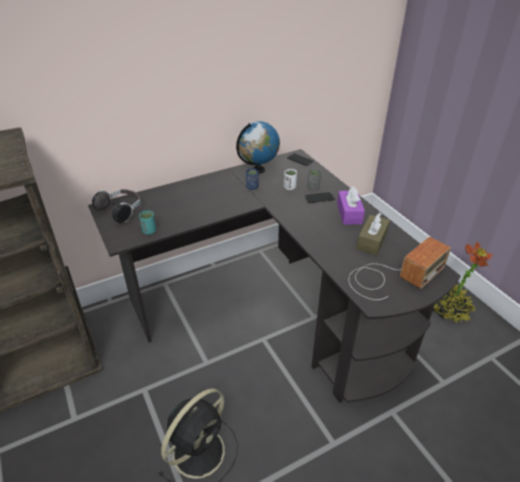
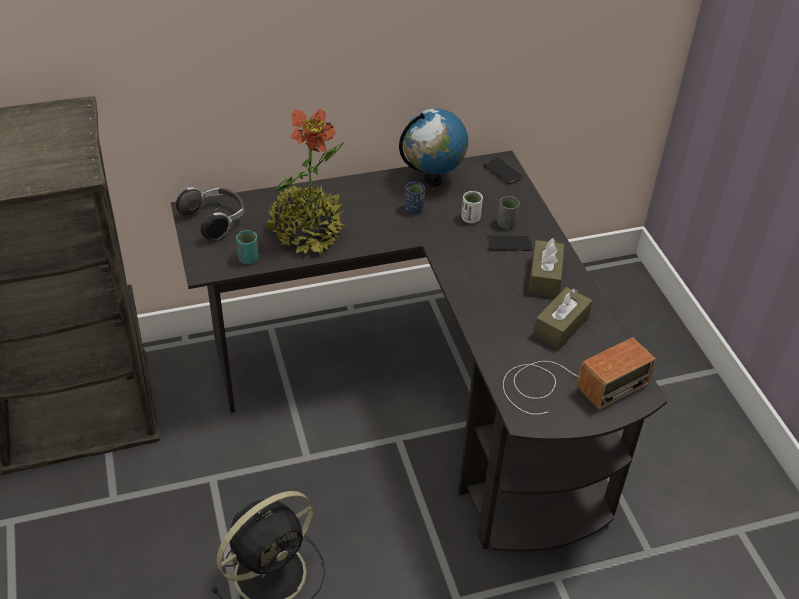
camera: 10 degrees right, 5 degrees up
purple tissue box [337,186,365,225] -> brown tissue box [529,238,564,297]
potted plant [433,241,492,323] -> potted plant moved to [265,108,346,255]

